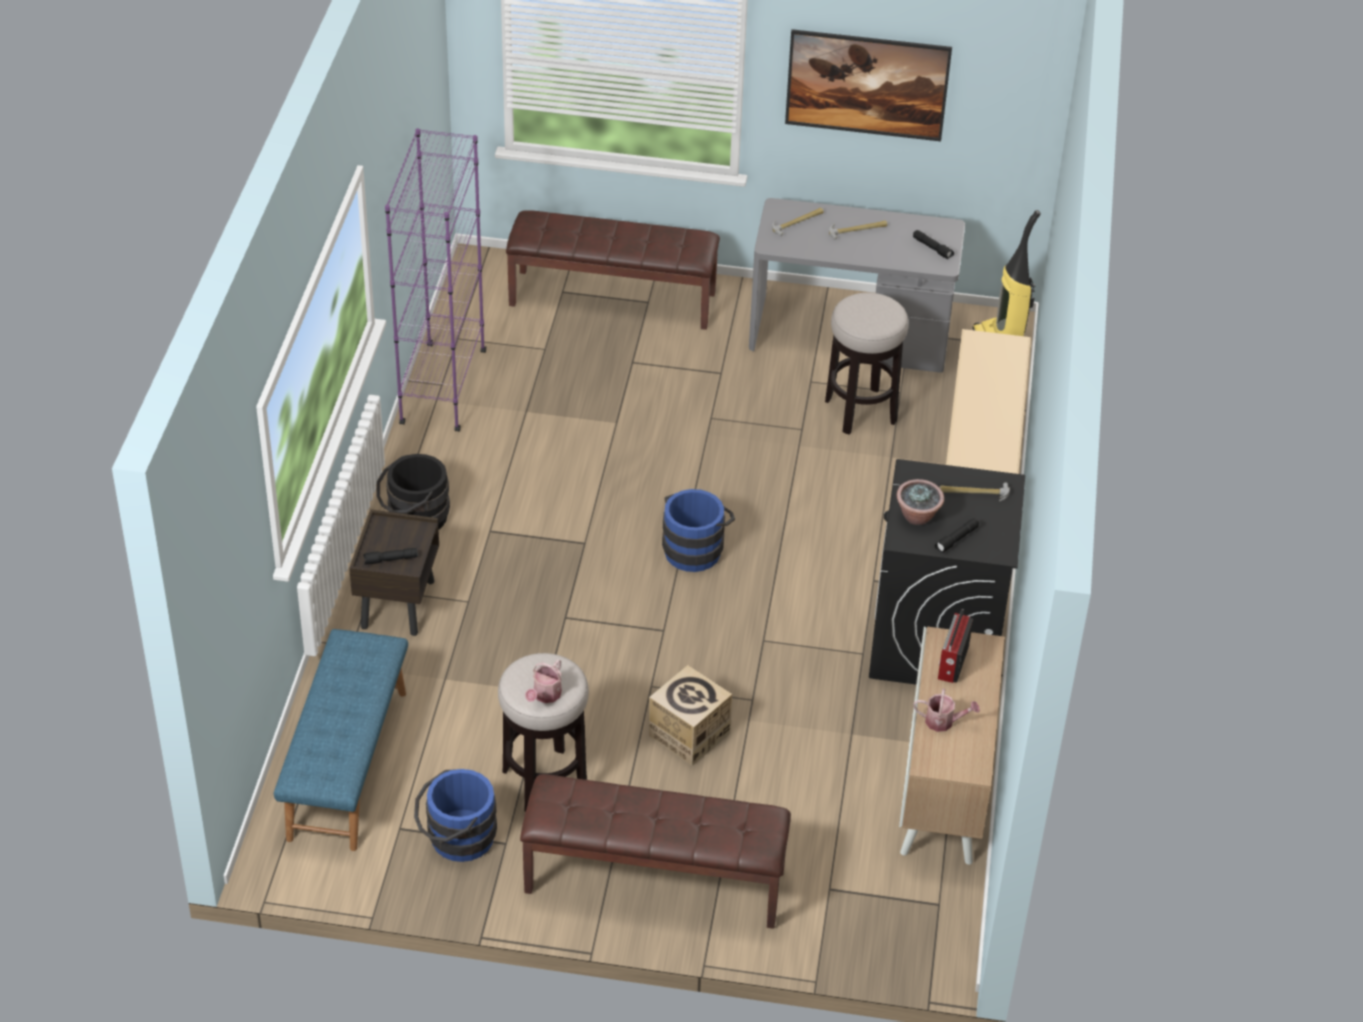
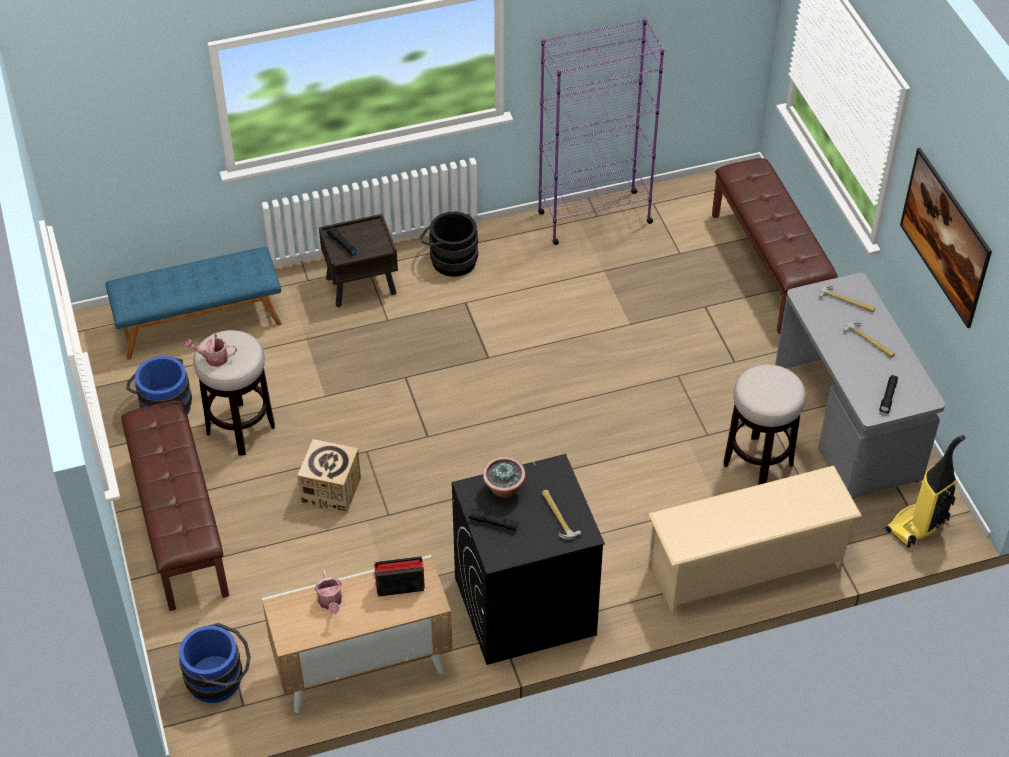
camera: 65 degrees right, 5 degrees up
blue bucket [662,489,735,572] -> blue bucket moved to [179,623,251,703]

